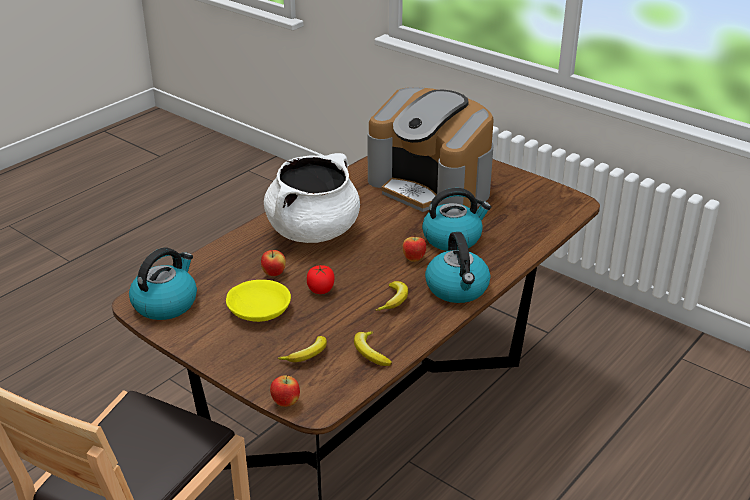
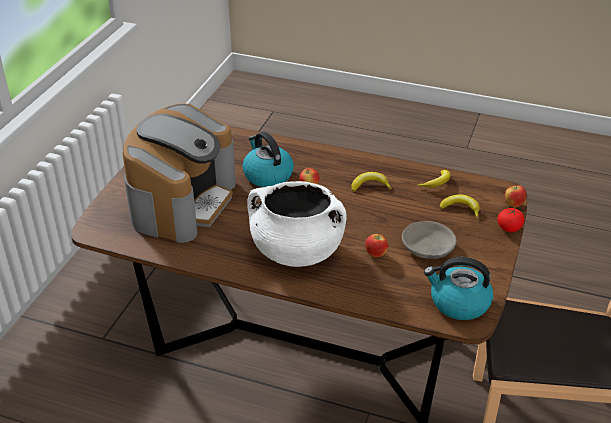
camera: 110 degrees left, 5 degrees up
yellow bowl [226,280,291,322] -> grey bowl [402,221,457,259]
tomato [307,265,335,294] -> tomato moved to [497,208,525,232]
kettle [425,232,490,303] -> none

